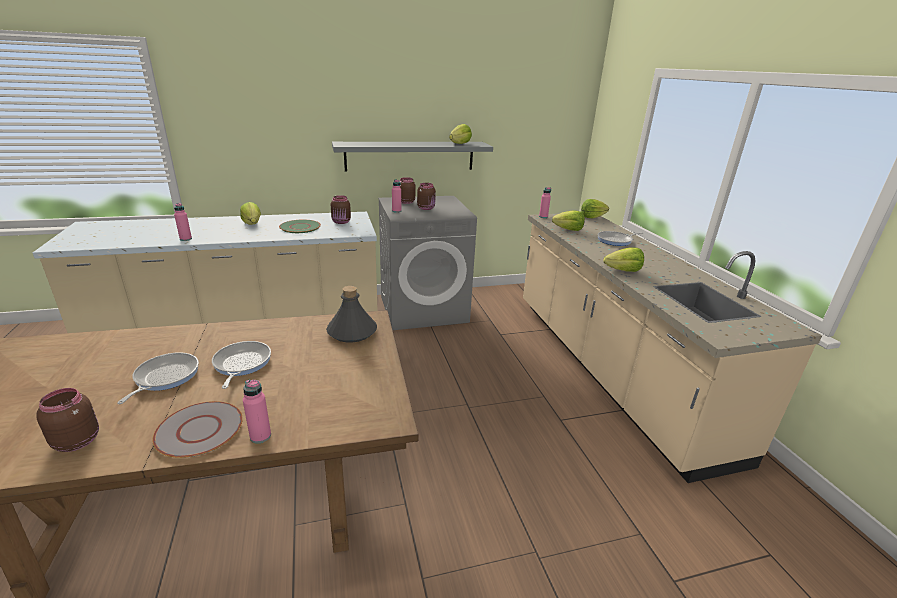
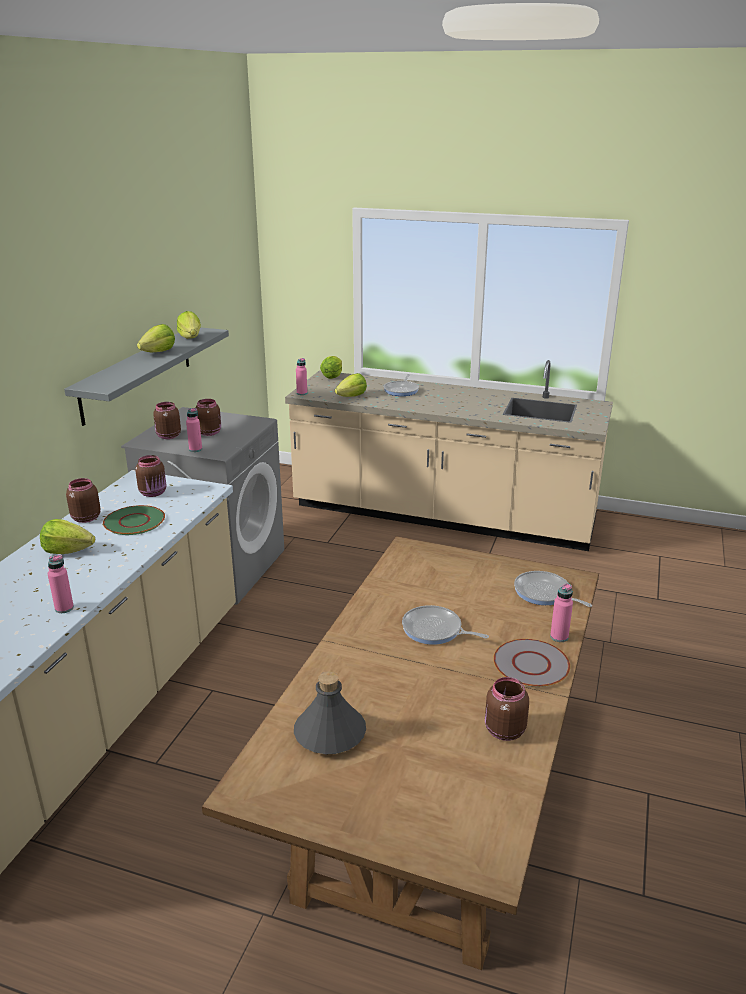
camera: 55 degrees left, 0 degrees up
frying pan [117,353,199,404] -> frying pan moved to [514,571,592,607]
grey bottle [326,286,377,343] -> grey bottle moved to [294,671,366,755]
lettuce [604,247,644,272] -> lettuce moved to [137,324,175,352]
none -> brown jar [66,478,101,523]

